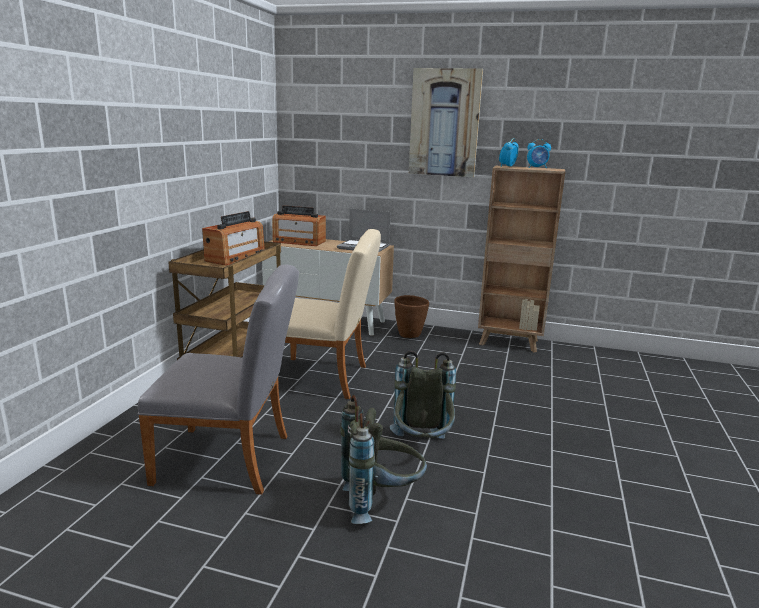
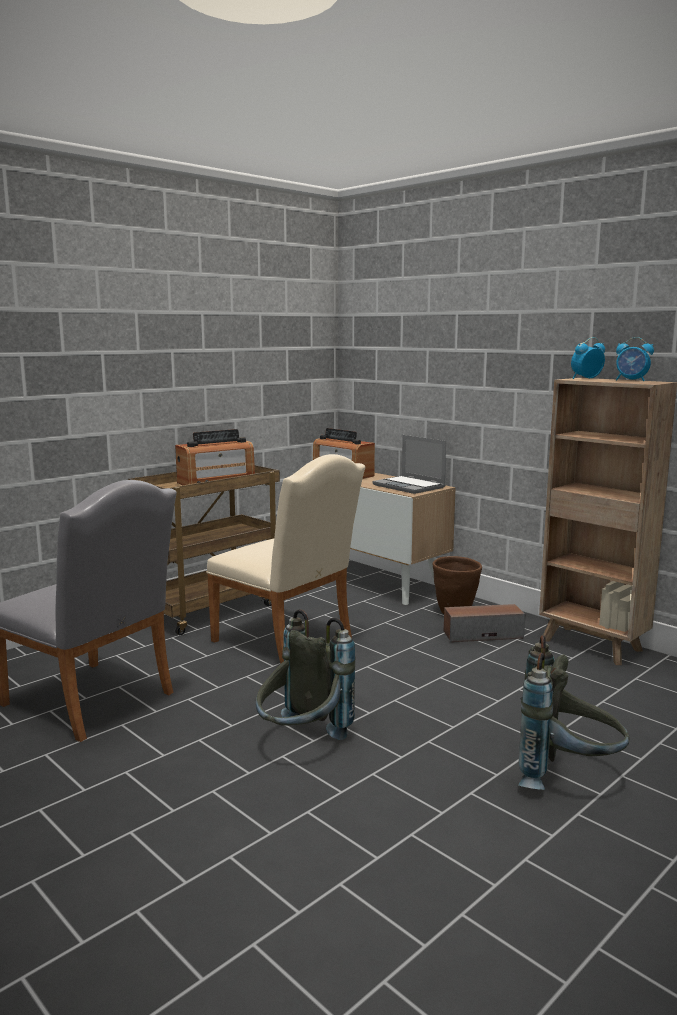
camera: 30 degrees right, 5 degrees down
grey backpack [340,395,427,524] -> grey backpack moved to [518,635,630,790]
picture [409,68,483,177] -> none
none -> speaker [444,604,525,642]

